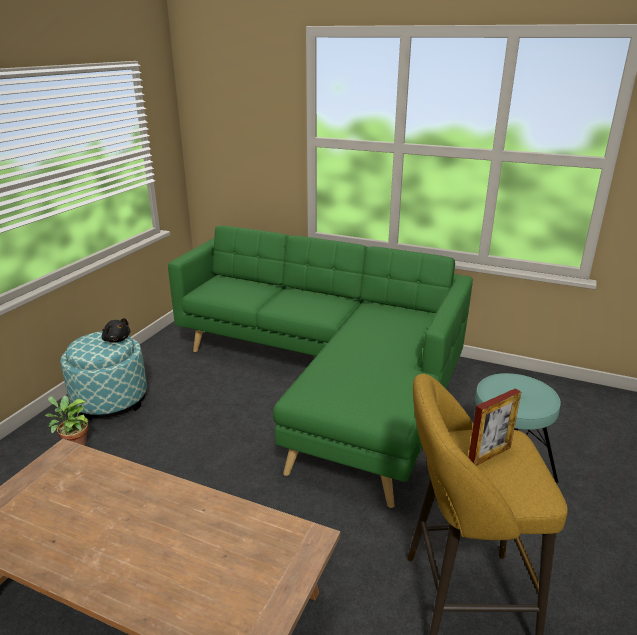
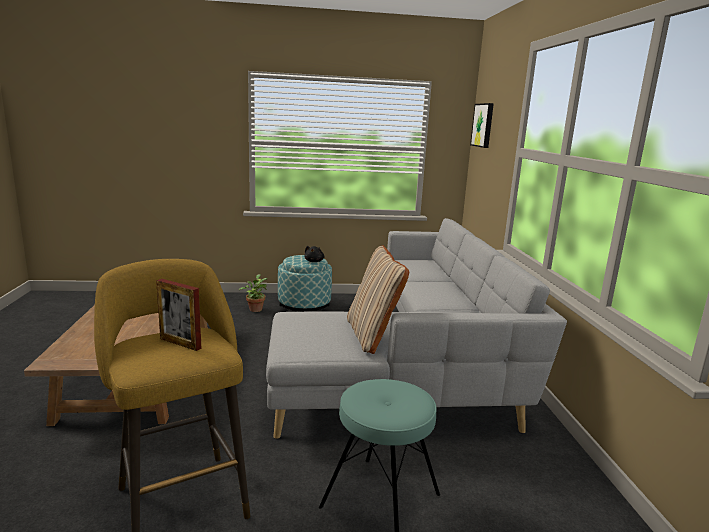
camera: 60 degrees right, 10 degrees down
green sofa [168,225,473,508] -> grey sofa [266,218,567,439]
none -> beige pillow [347,245,409,354]
none -> picture [470,103,494,148]

